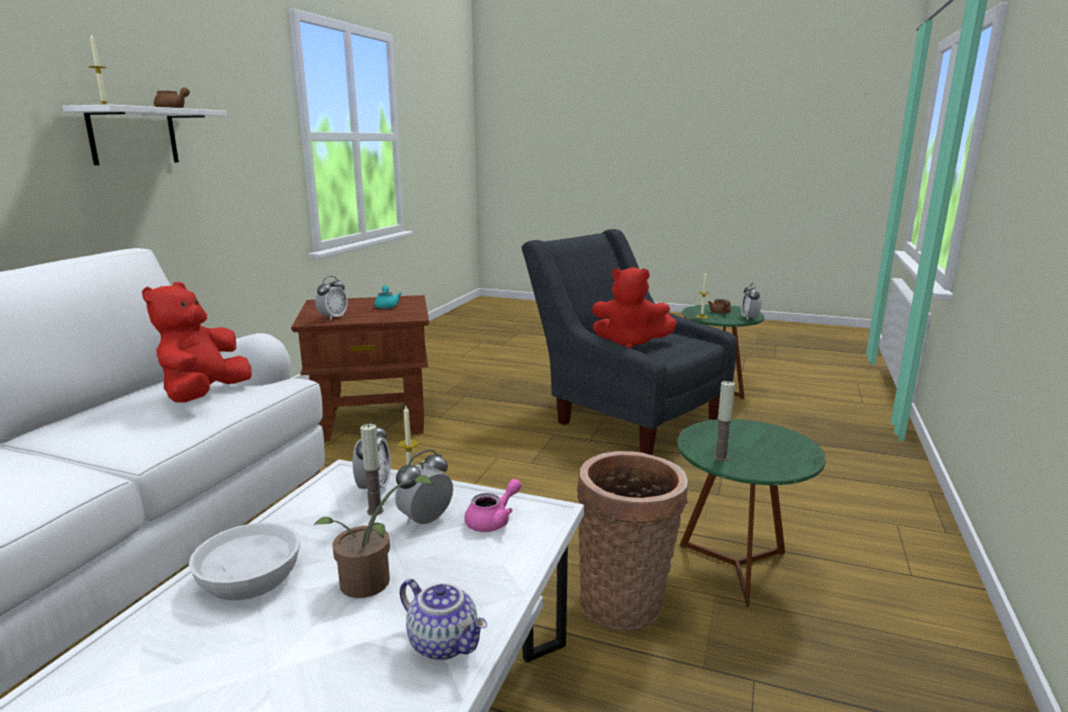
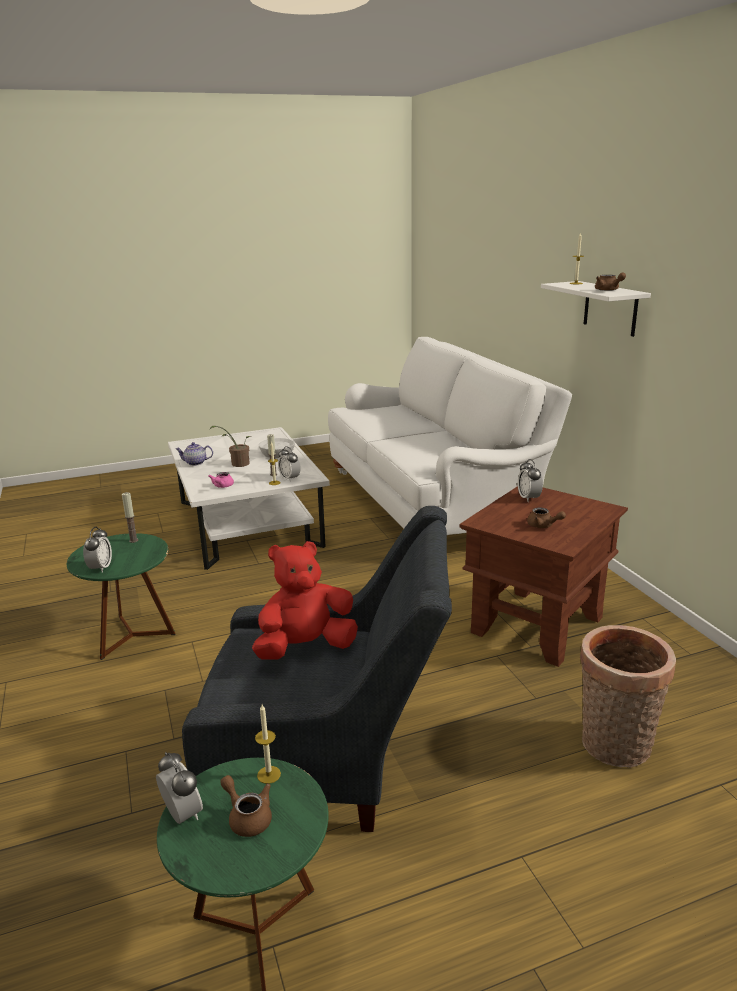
camera: 140 degrees right, 5 degrees up
red plush toy [142,282,252,403] -> none
turquoise teapot [374,285,402,309] -> brown teapot [527,507,566,528]
alarm clock [395,450,453,524] -> alarm clock moved to [83,527,112,573]
basket [577,451,688,631] -> basket moved to [580,625,676,768]

